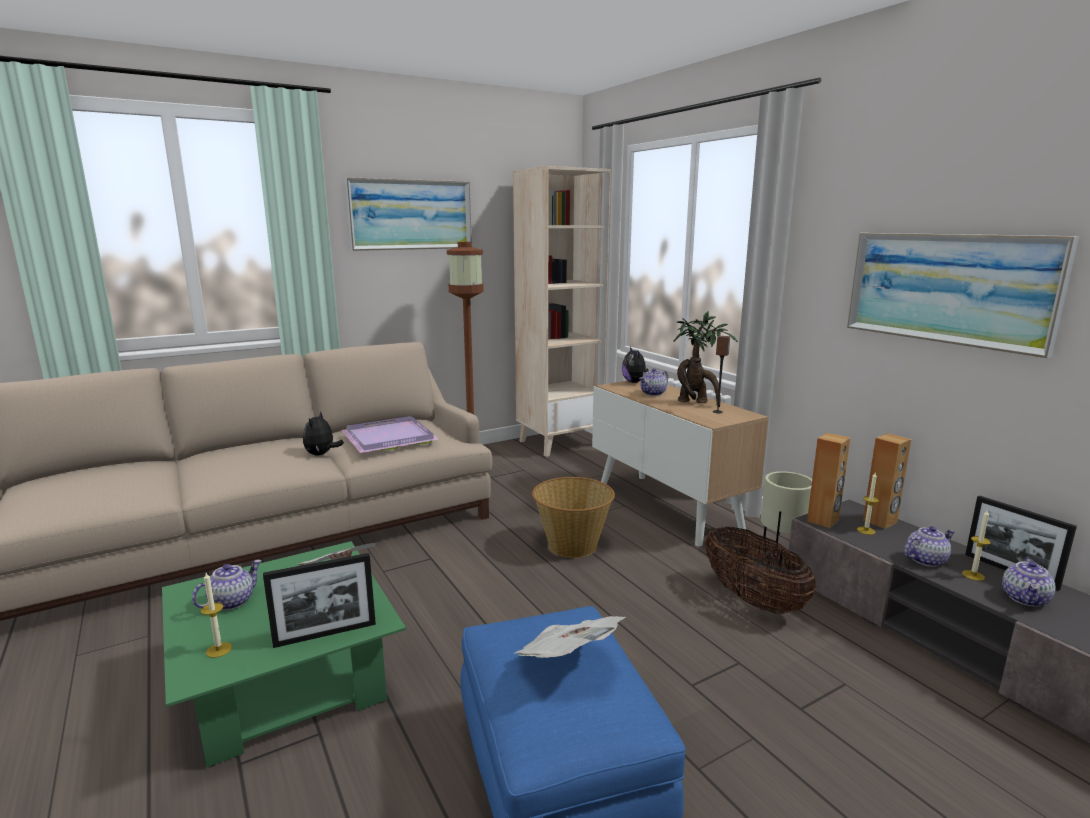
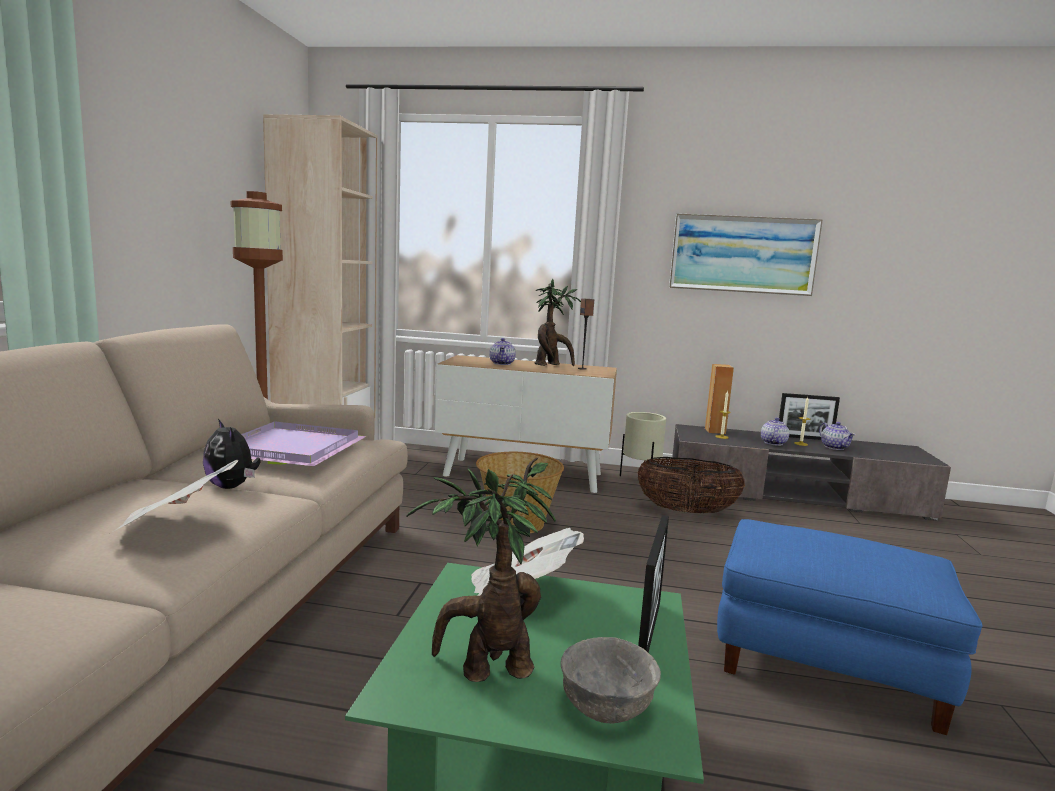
camera: 50 degrees left, 5 degrees down
teapot [192,560,261,610] -> potted plant [406,458,556,682]
candle [201,573,232,658] -> grey bowl [561,637,661,724]
picture [345,177,472,251] -> none
newspaper [514,616,626,658] -> newspaper moved to [114,460,238,531]
plush toy [622,347,648,383] -> none
brown speaker [807,433,850,528] -> none

